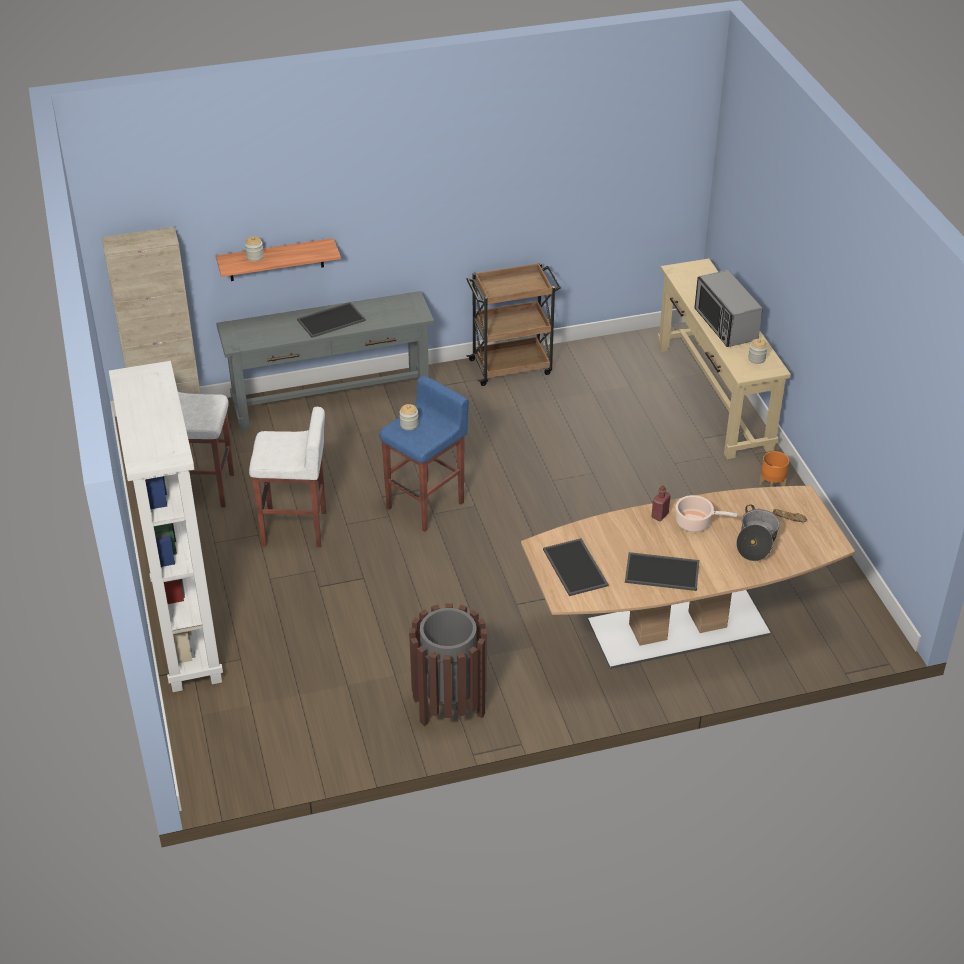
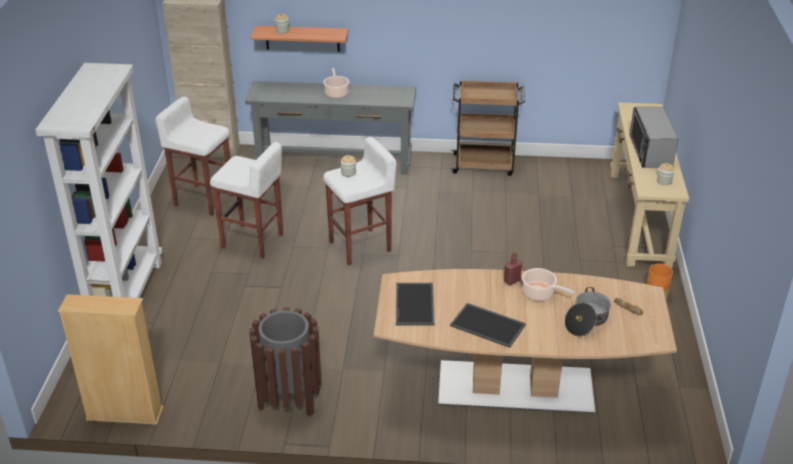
camera: 20 degrees right, 5 degrees down
tray [297,302,366,338] -> cooking pot [323,68,349,98]
blue stool [379,376,469,532] -> white stool [323,137,397,265]
none -> beige bookcase [58,294,164,425]

